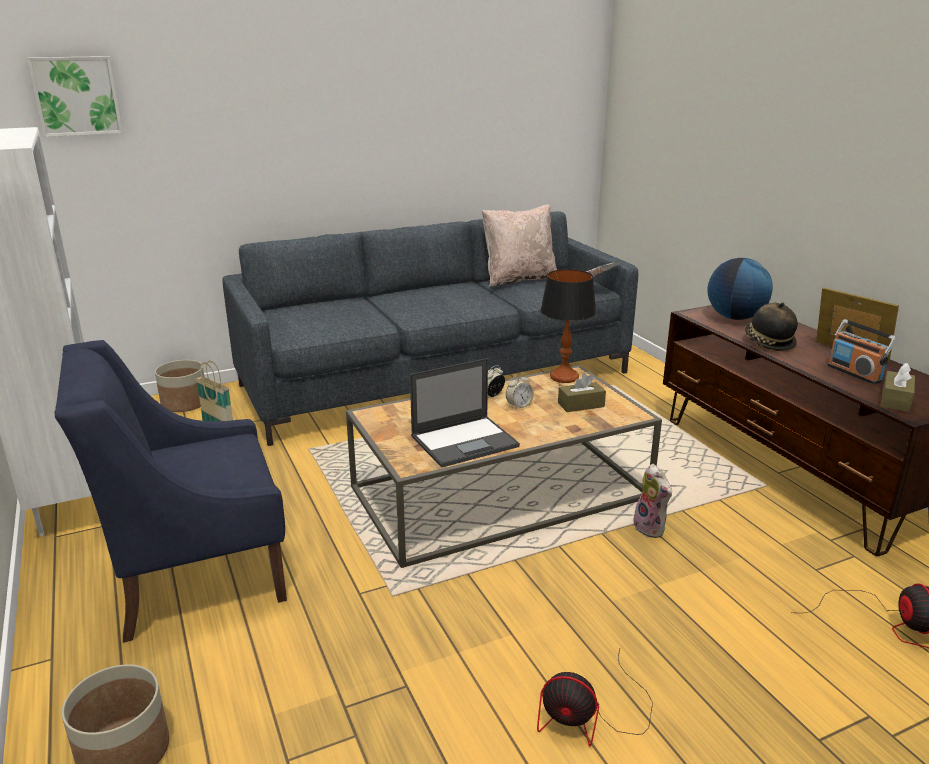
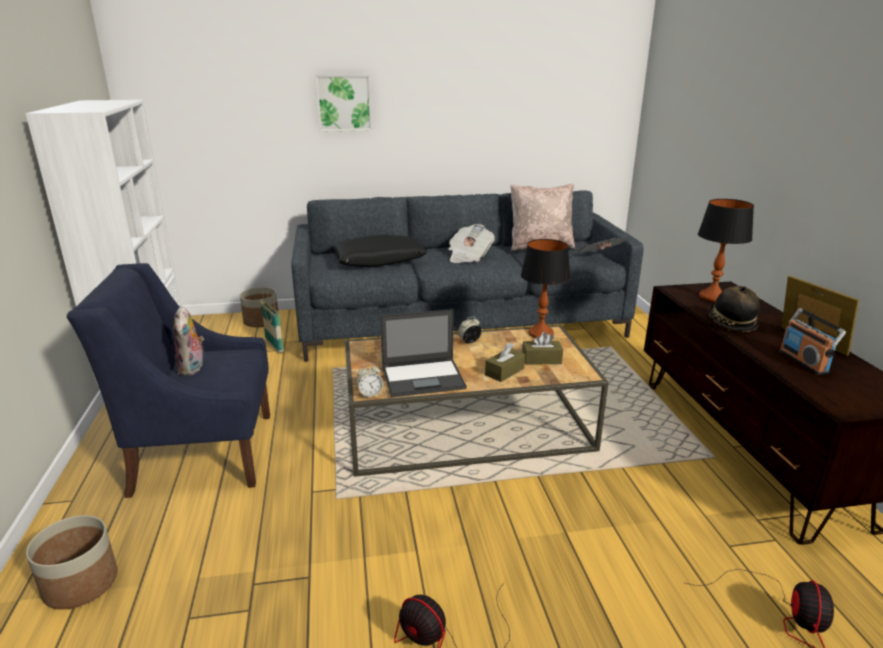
camera: 15 degrees right, 0 degrees up
picture [27,56,123,137] -> picture moved to [315,75,372,132]
alarm clock [506,373,534,410] -> alarm clock moved to [356,363,383,398]
plush toy [633,464,672,538] -> plush toy moved to [173,306,204,376]
globe [707,258,773,320] -> table lamp [698,199,754,302]
brown tissue box [881,363,915,412] -> brown tissue box moved to [485,343,525,382]
none -> black pillow [330,235,427,268]
none -> newspaper [448,224,495,263]

